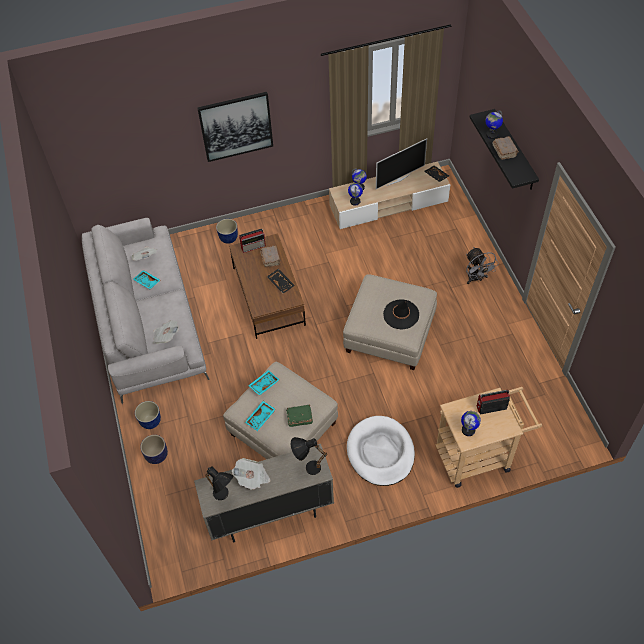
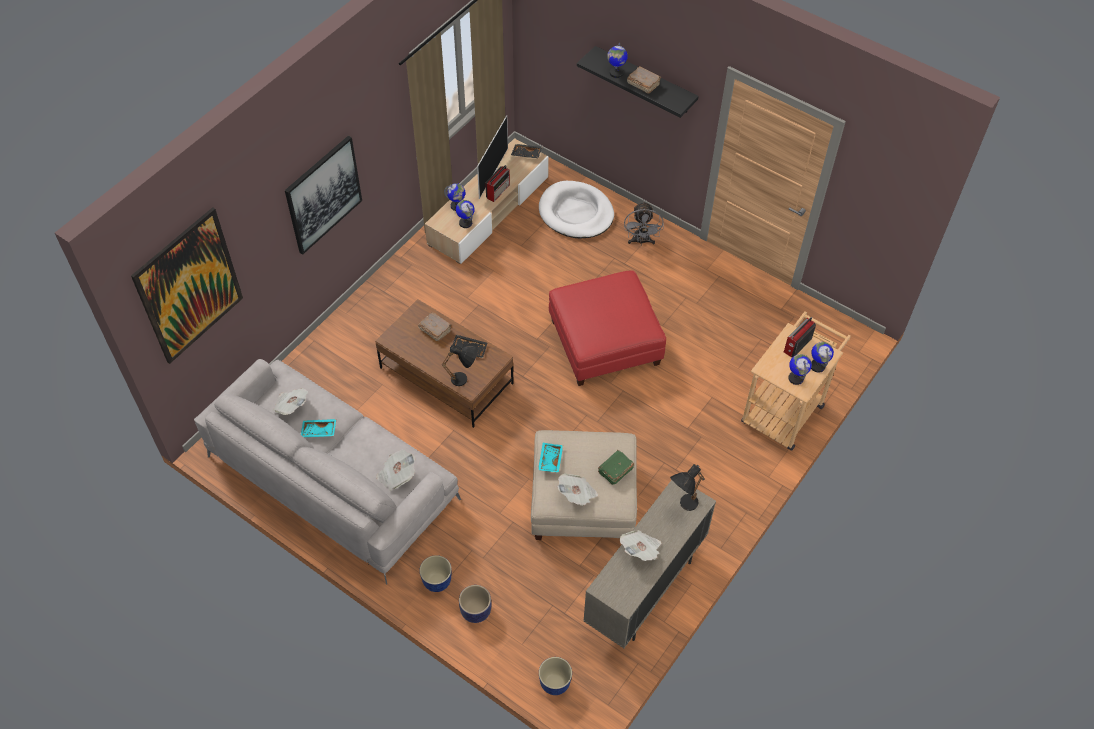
camera: 40 degrees left, 0 degrees up
black table lamp [205,466,234,500] -> black table lamp moved to [442,344,478,386]
planter [216,219,238,244] -> planter moved to [539,657,572,695]
radio [239,229,266,253] -> radio moved to [485,165,510,202]
turquoise tray [245,401,276,431] -> newspaper [557,473,598,506]
beige ottoman [343,274,437,370] -> red ottoman [549,270,666,386]
white dog bed [347,416,415,486] -> white dog bed moved to [539,181,614,238]
black hat [383,299,419,330] -> none
grey fan [466,247,499,284] -> grey fan turned 60 degrees clockwise [624,201,664,246]
none -> picture [131,207,243,364]
none -> globe [811,342,834,373]

